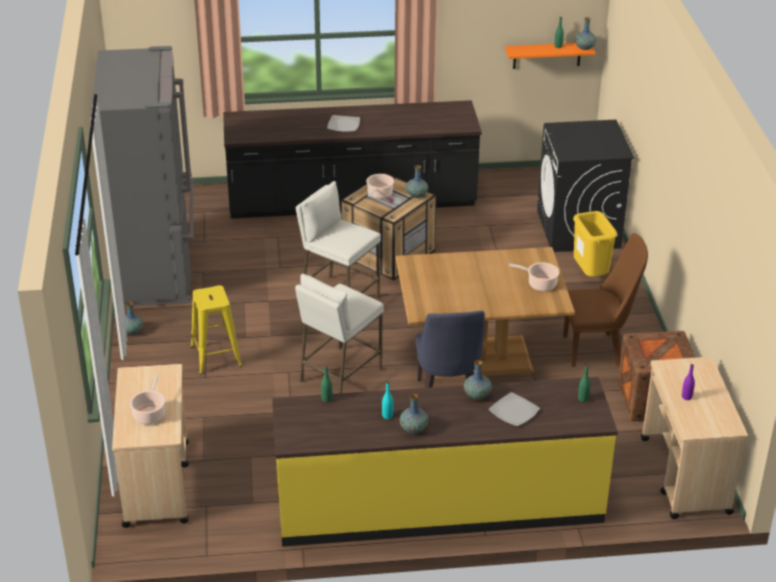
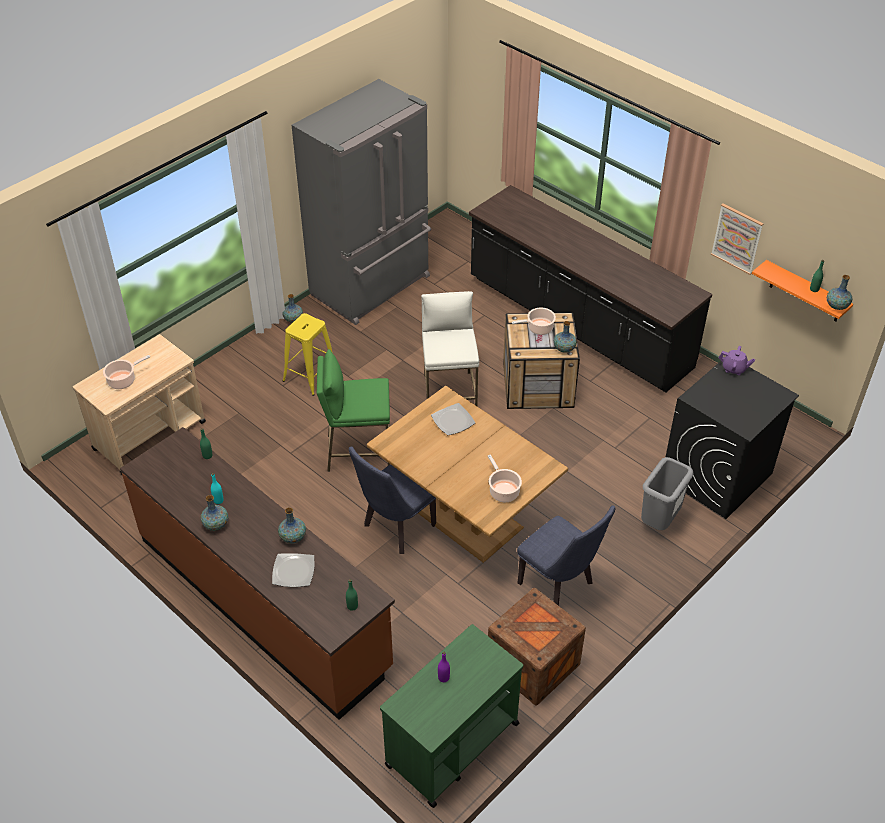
camera: 50 degrees right, 10 degrees up
yellow counter [272,377,618,547] -> brown counter [120,427,395,720]
white stool [295,274,384,393] -> green stool [317,349,390,472]
plate [327,115,360,132] -> plate moved to [431,403,476,435]
brown chair [563,233,648,367] -> blue chair [517,505,615,606]
yellow trash can [573,211,618,277] -> grey trash can [641,457,693,530]
beige cart [641,357,748,519] -> green cart [380,624,523,808]
none -> picture [711,204,764,275]
none -> purple teapot [719,346,755,375]

